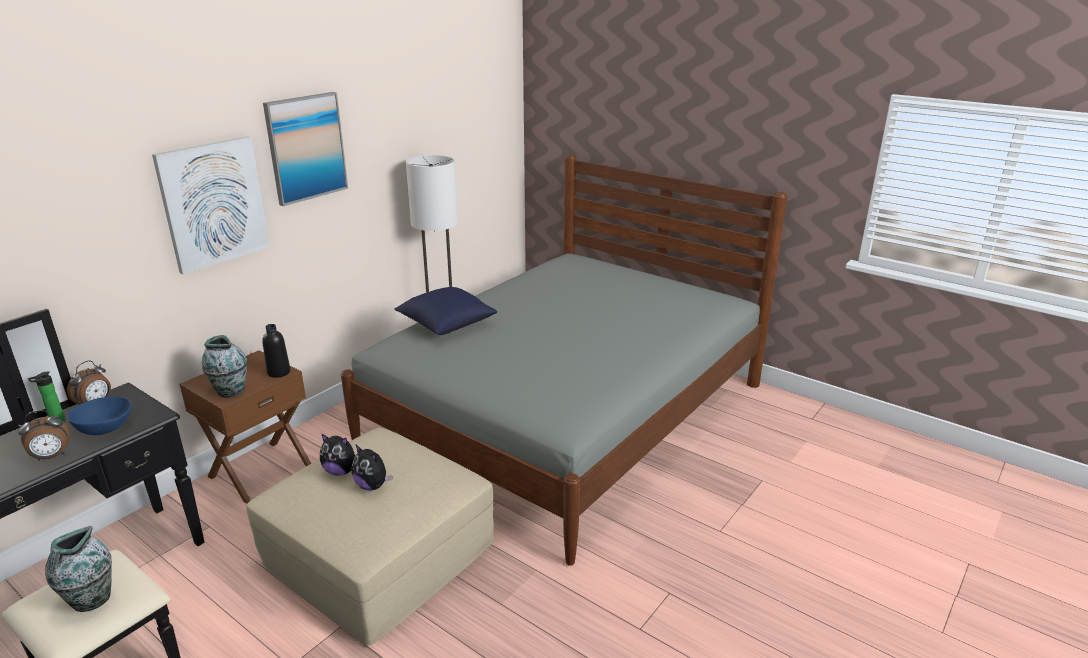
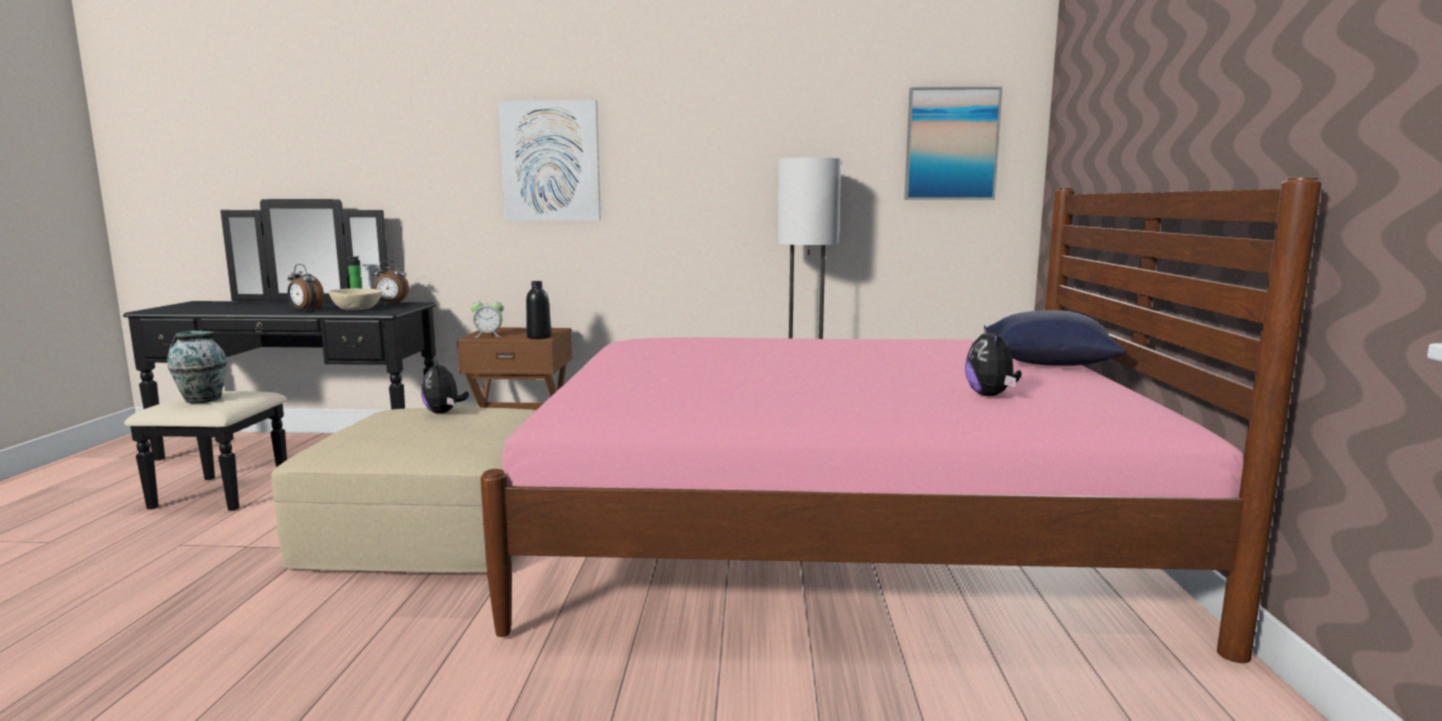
camera: 55 degrees right, 15 degrees down
blue bowl [68,397,132,435] -> beige bowl [329,288,383,310]
vase [202,335,247,398] -> alarm clock [471,296,504,337]
picture [263,92,348,206] -> picture moved to [904,87,1003,200]
grey bed [341,154,788,566] -> pink bed [480,177,1322,663]
plush toy [351,445,392,490] -> plush toy moved to [965,325,1022,396]
blue pillow [394,287,497,335] -> blue pillow moved to [986,310,1126,366]

